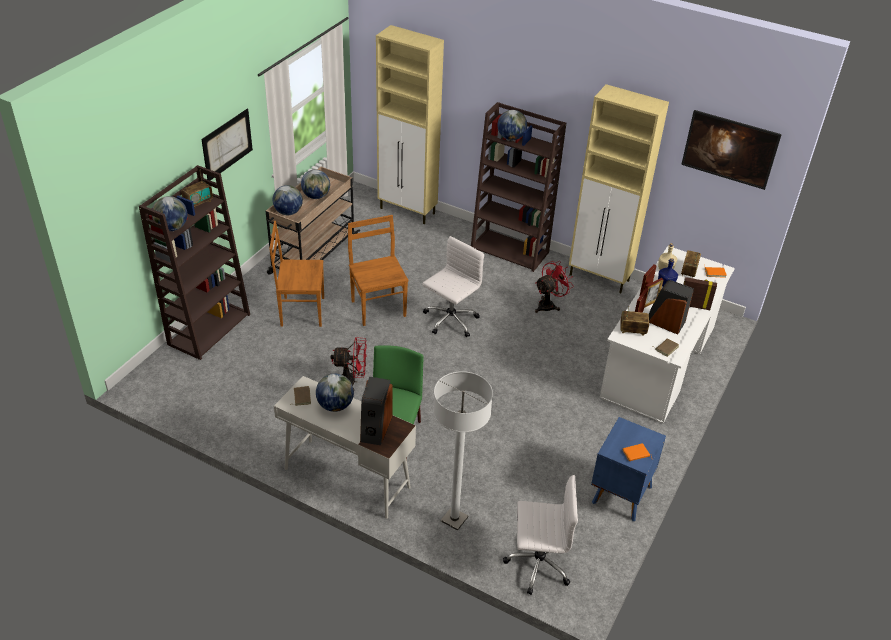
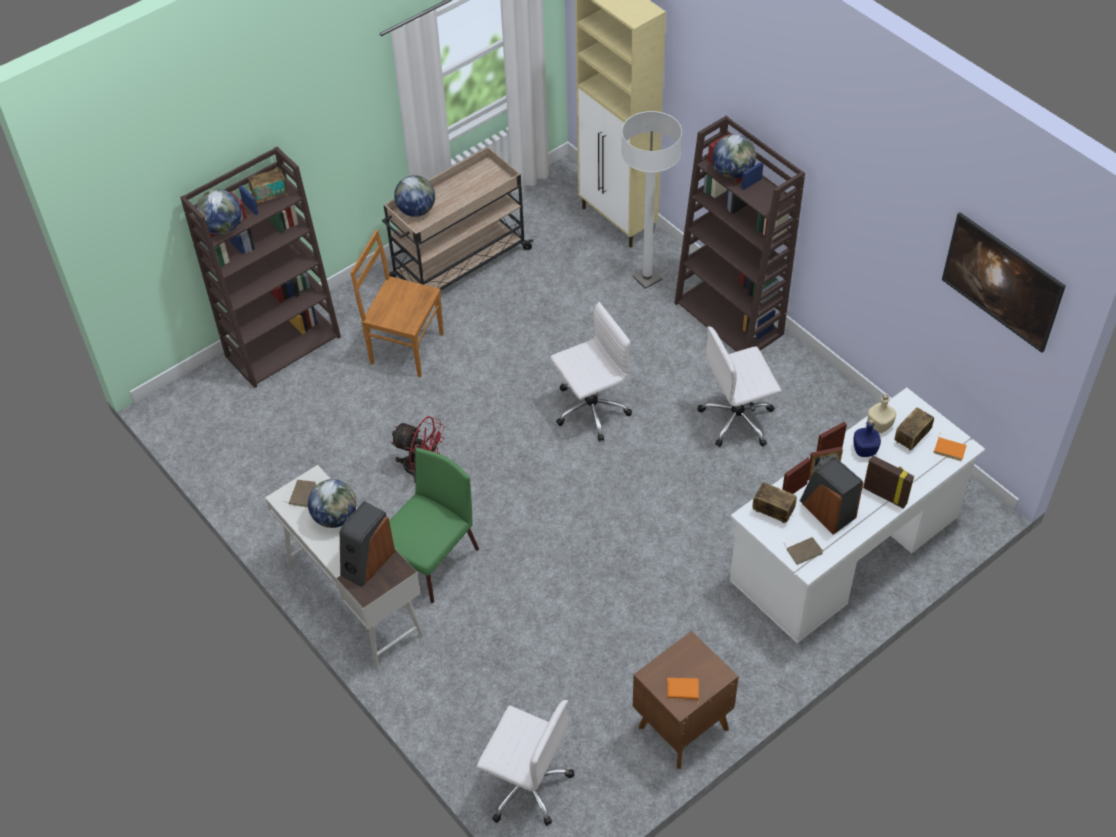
camera: 25 degrees right, 10 degrees up
picture [201,109,253,181] -> none
globe [301,170,330,199] -> none
brown chair [348,215,408,326] -> none
white floor lamp [433,371,493,531] -> white floor lamp moved to [621,111,682,289]
red fan [535,261,574,313] -> white office chair [698,326,782,447]
beige cabinet [569,84,669,293] -> none
blue nightstand [591,417,666,521] -> brown nightstand [633,631,739,769]

